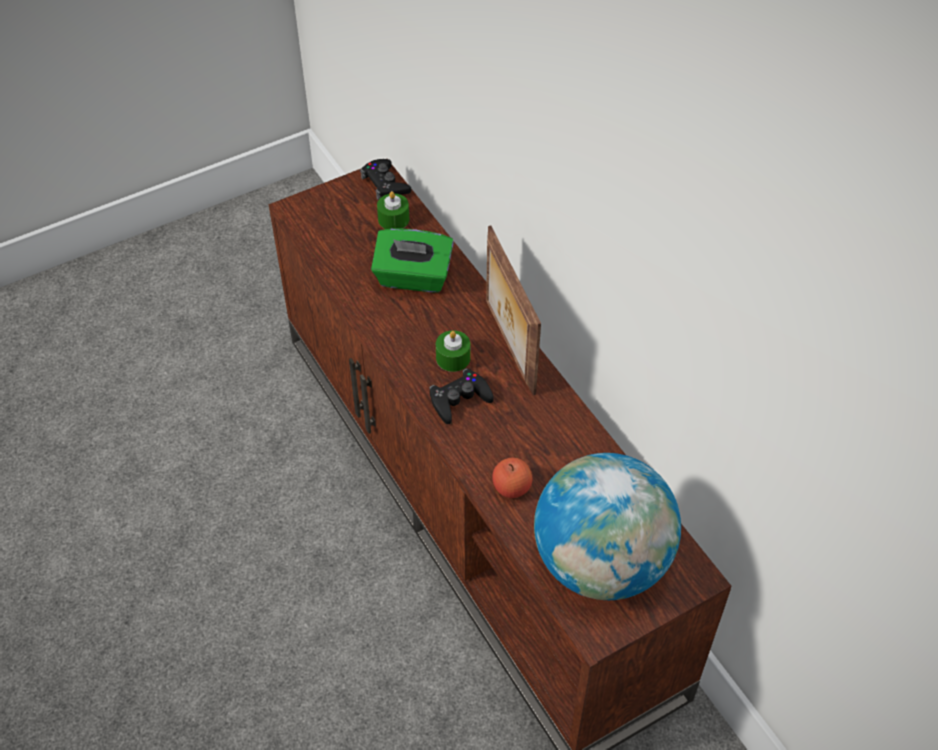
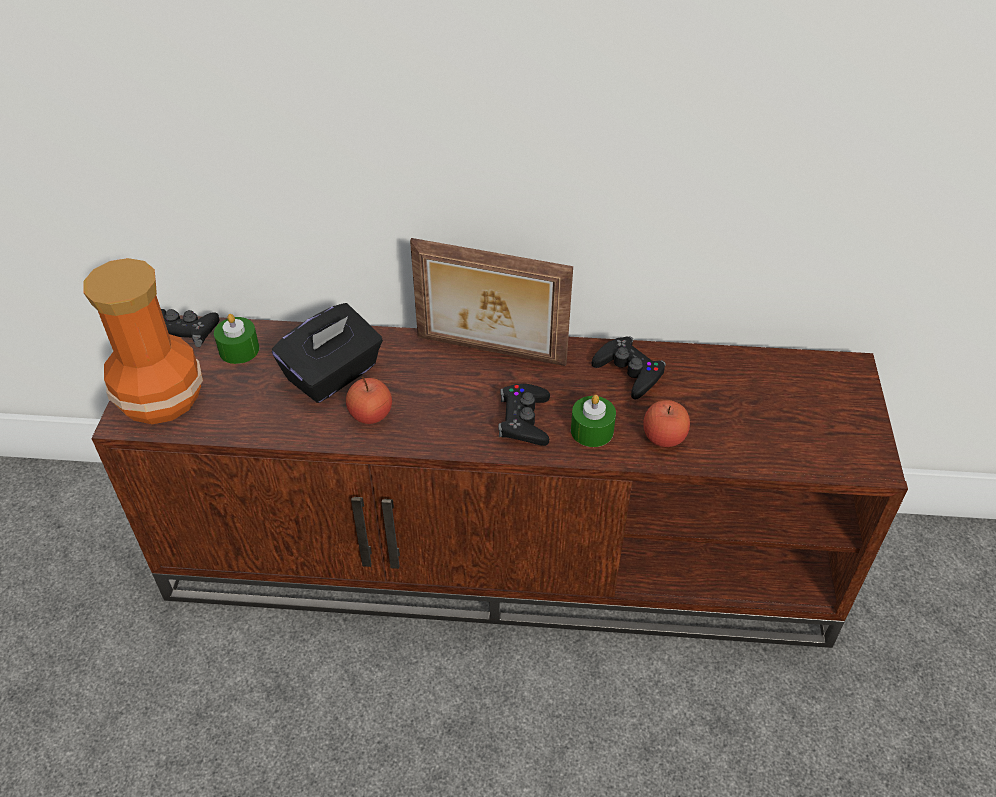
camera: 55 degrees left, 5 degrees down
green tissue box [371,229,454,292] -> black tissue box [272,303,383,403]
green candle [436,330,470,372] -> green candle moved to [571,395,616,447]
globe [534,453,681,600] -> none
none -> vase [83,258,203,424]
none -> apple [346,377,392,424]
none -> black game controller [592,336,666,399]

